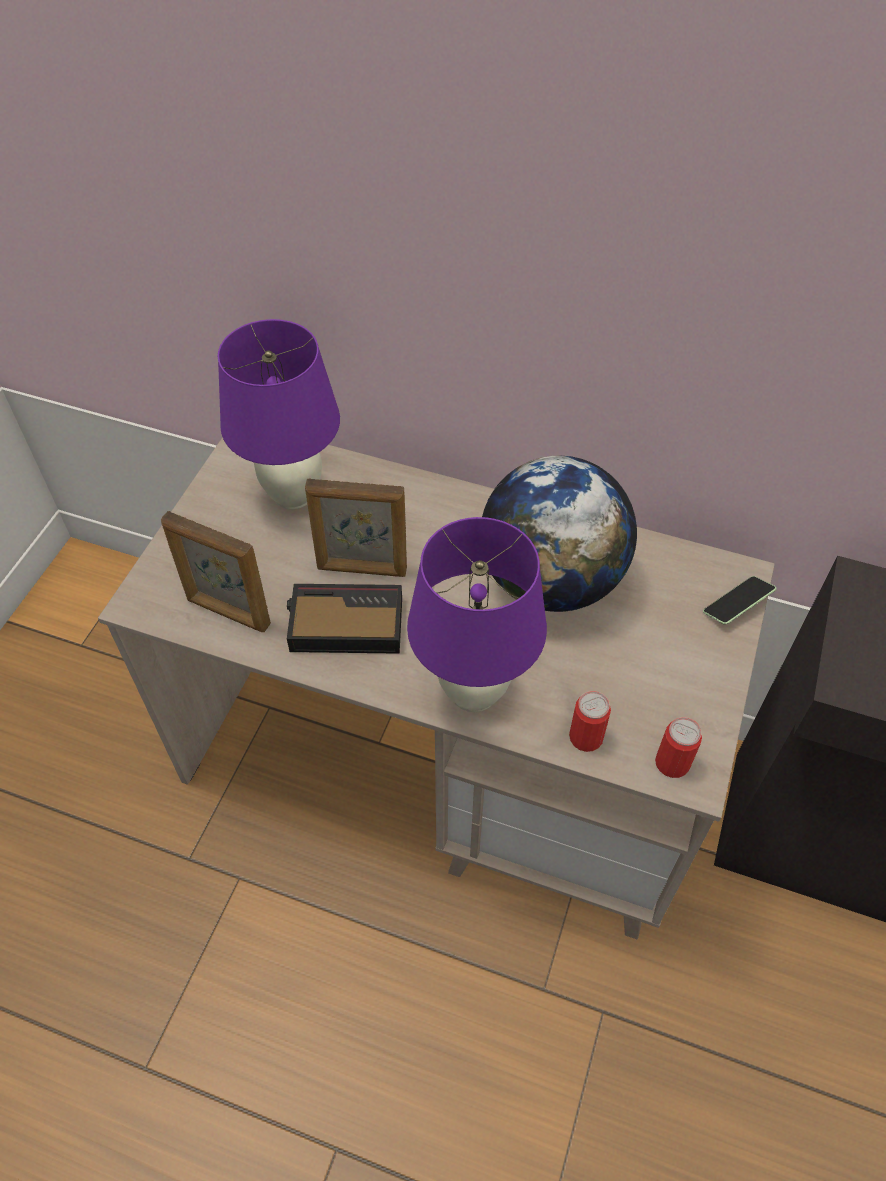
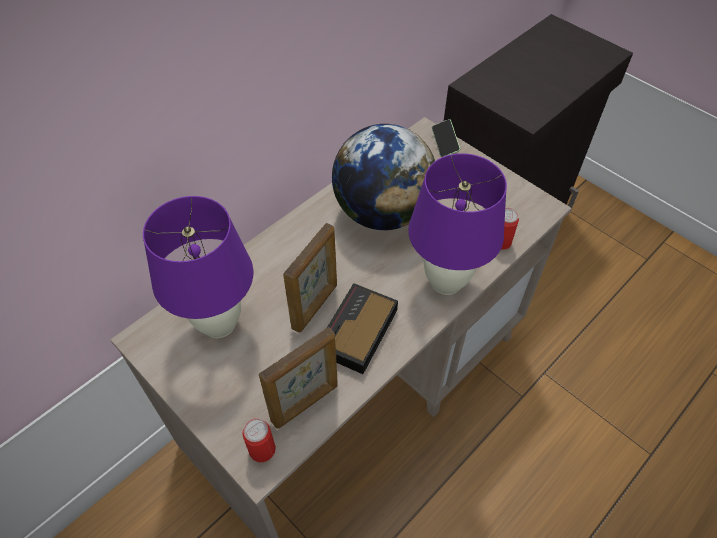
camera: 65 degrees left, 0 degrees up
can [655,717,702,778] -> can moved to [242,418,276,462]

